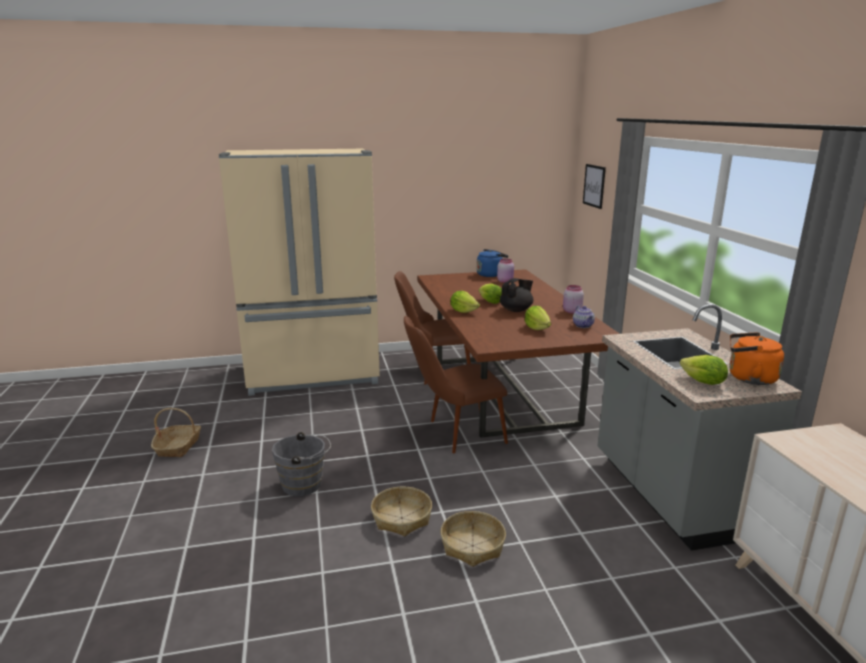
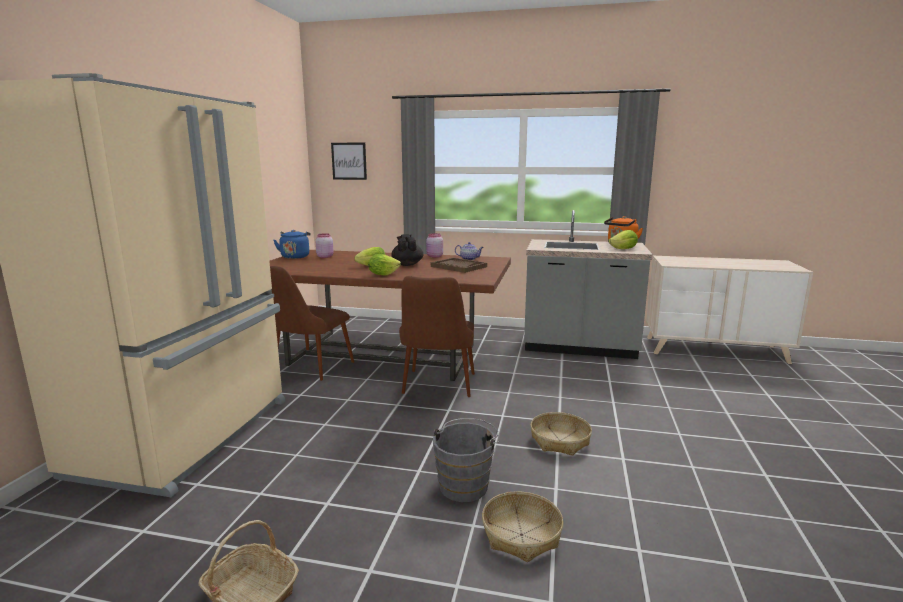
camera: 65 degrees left, 5 degrees down
basket [440,511,506,567] -> basket moved to [482,491,563,562]
lettuce [525,306,551,330] -> brown tray [431,258,487,273]

